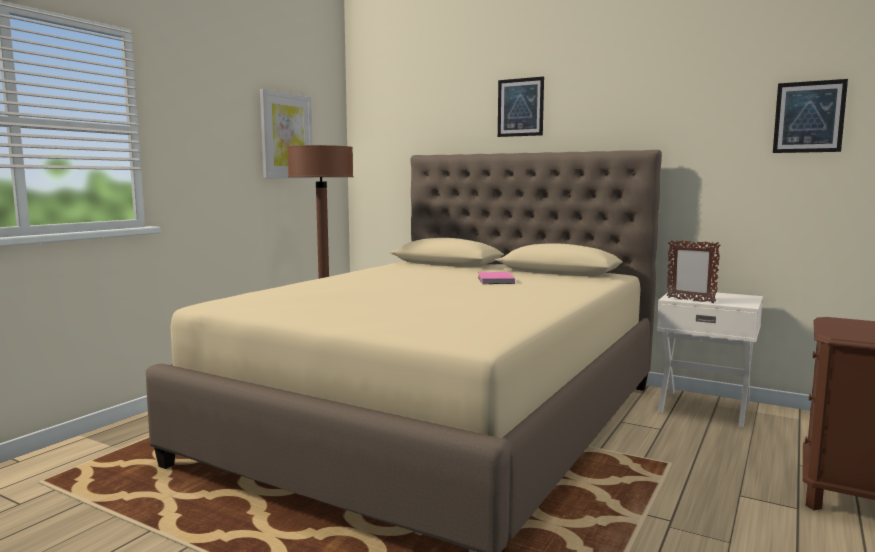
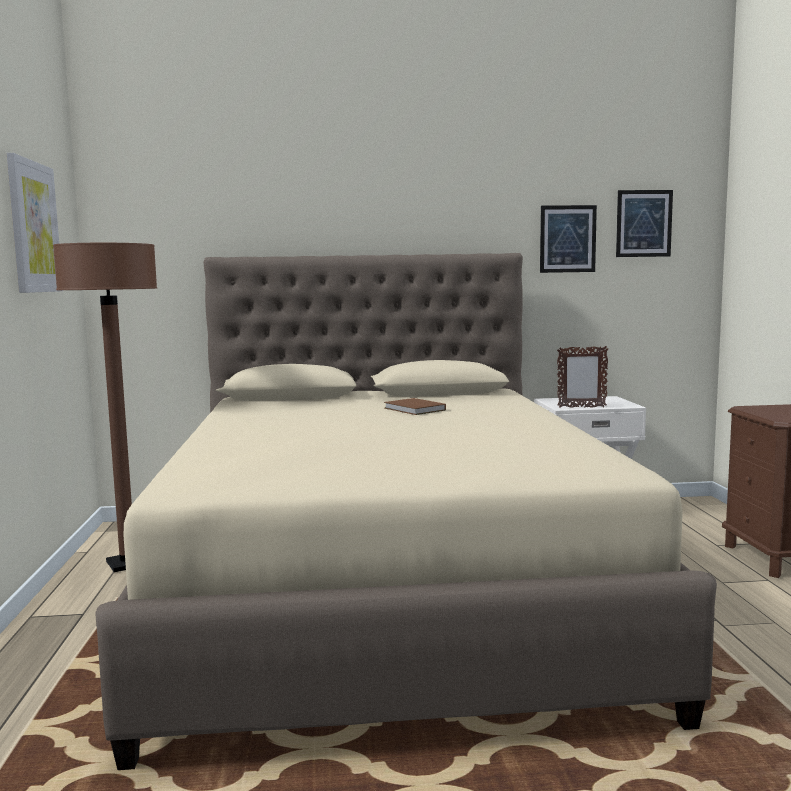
camera: 35 degrees left, 0 degrees up
pink book [478,272,515,284] -> brown book [384,398,446,415]
picture [498,76,544,137] -> picture moved to [540,205,597,273]

